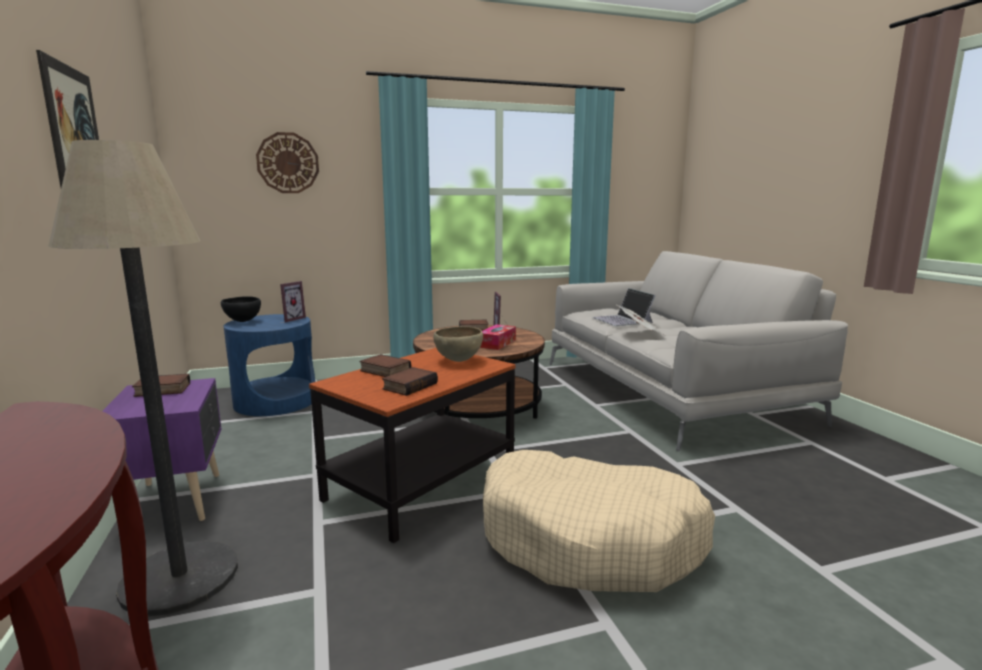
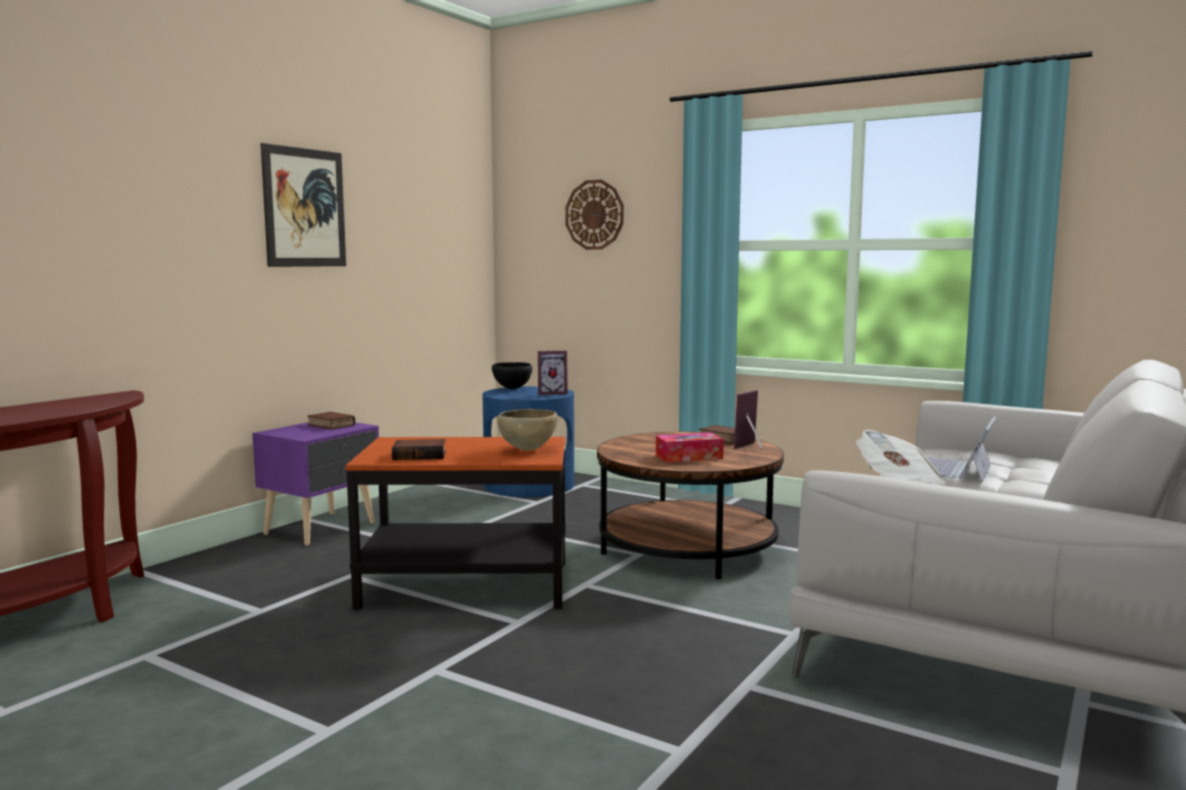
camera: 50 degrees right, 5 degrees down
floor lamp [48,140,238,616] -> none
book [360,354,411,377] -> none
beige dog bed [483,450,715,592] -> none

